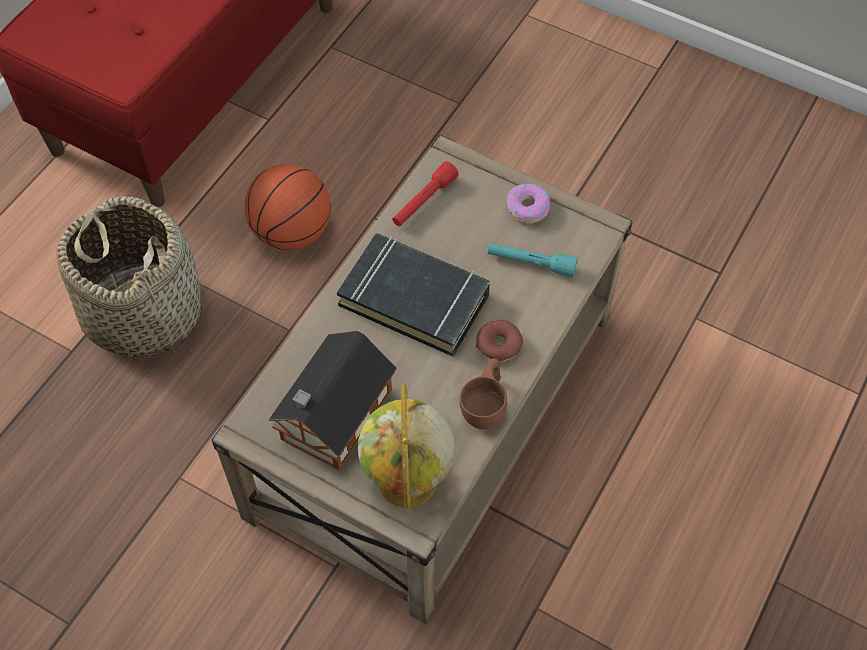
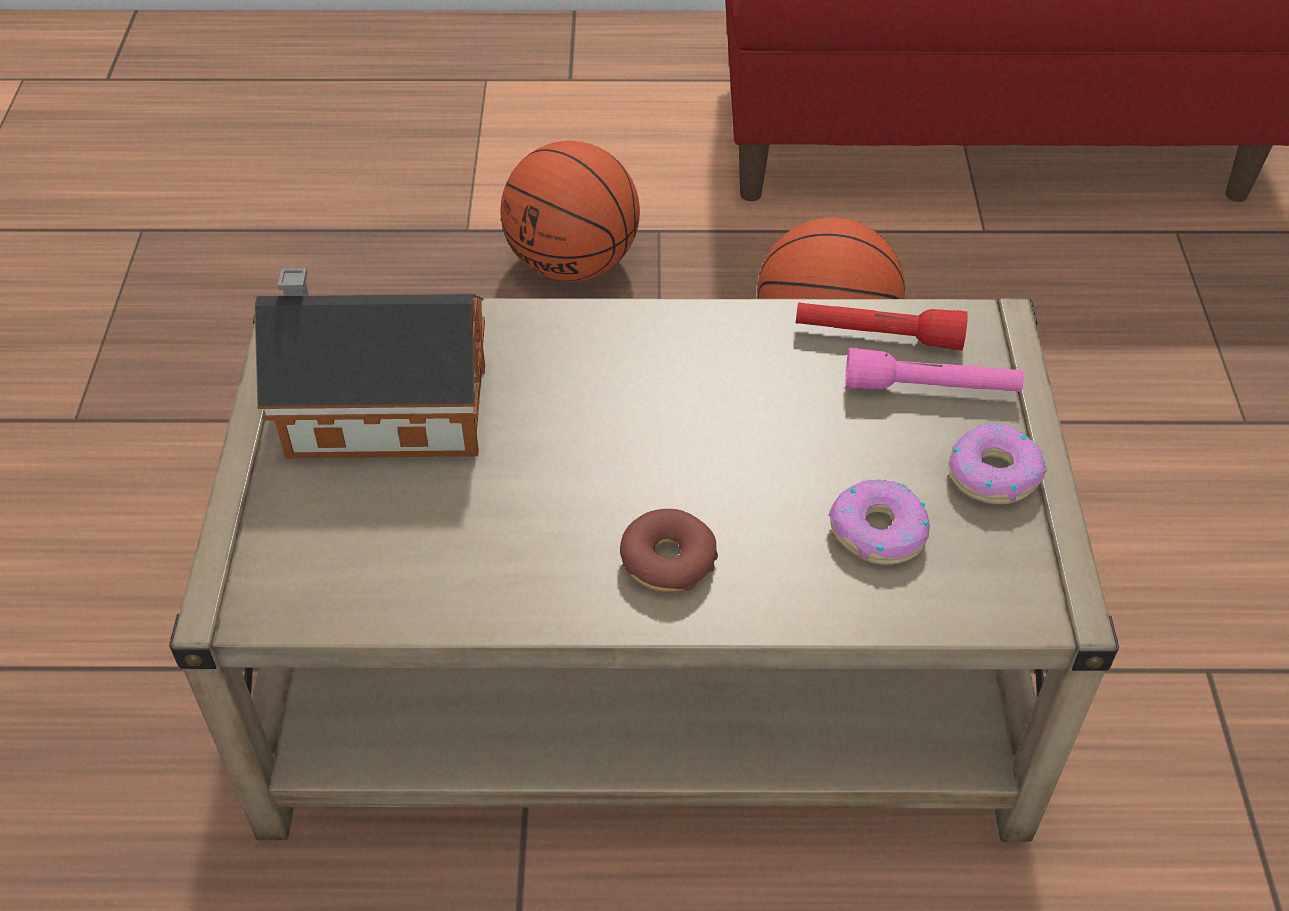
camera: 60 degrees right, 10 degrees down
basket [56,196,202,358] -> basketball [501,141,640,282]
black book [337,234,490,357] -> none
globe [358,383,455,508] -> none
brown cup [460,358,507,429] -> none
turquoise flashlight [488,243,578,278] -> donut [828,479,930,565]
none -> pink flashlight [845,348,1024,392]

